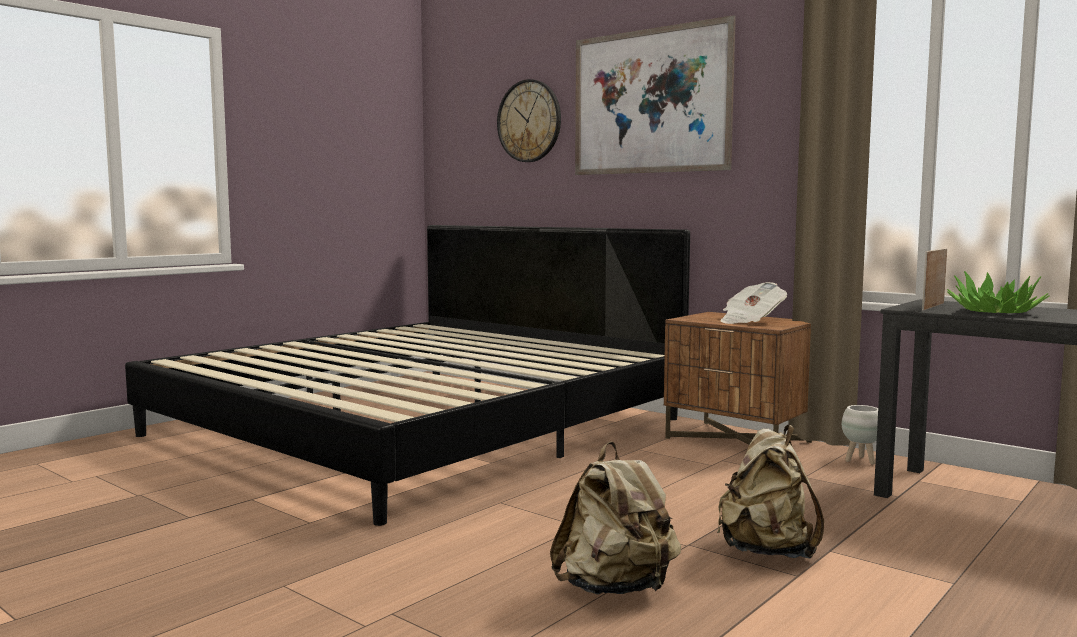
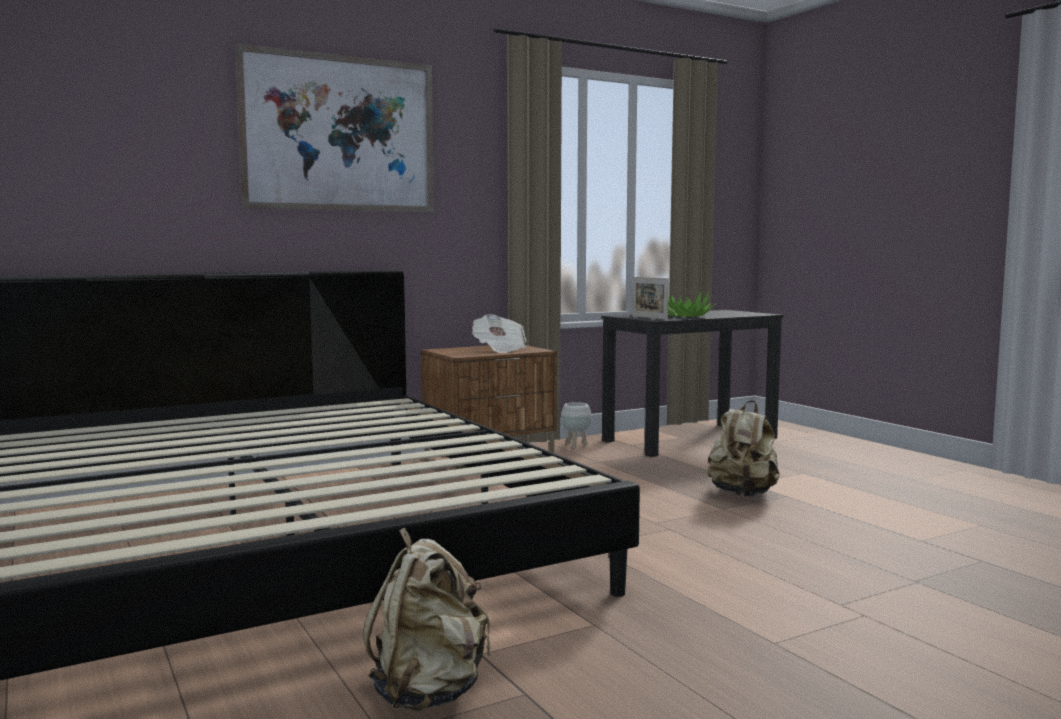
camera: 70 degrees left, 0 degrees up
wall clock [497,79,561,162] -> none
beige backpack [550,441,681,595] -> beige backpack moved to [363,528,491,711]

